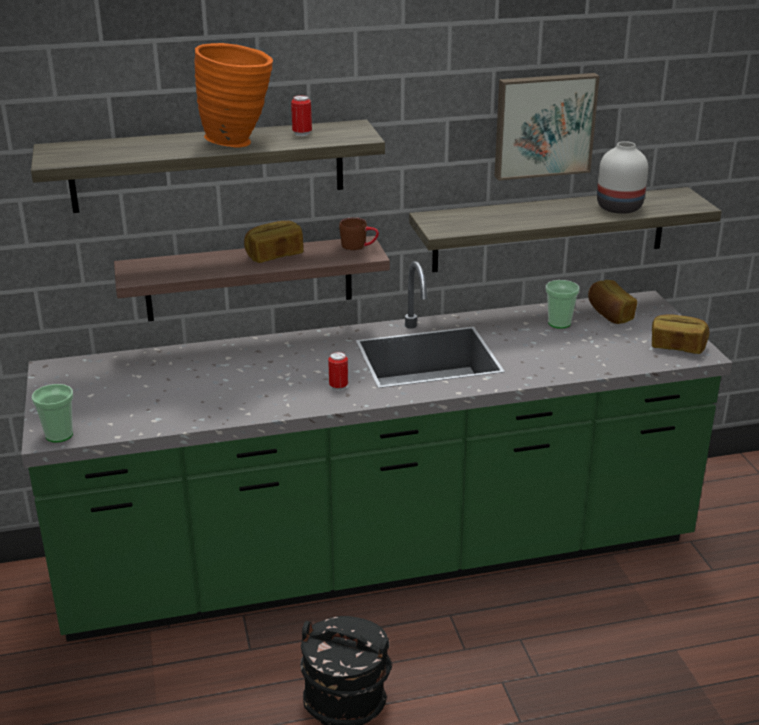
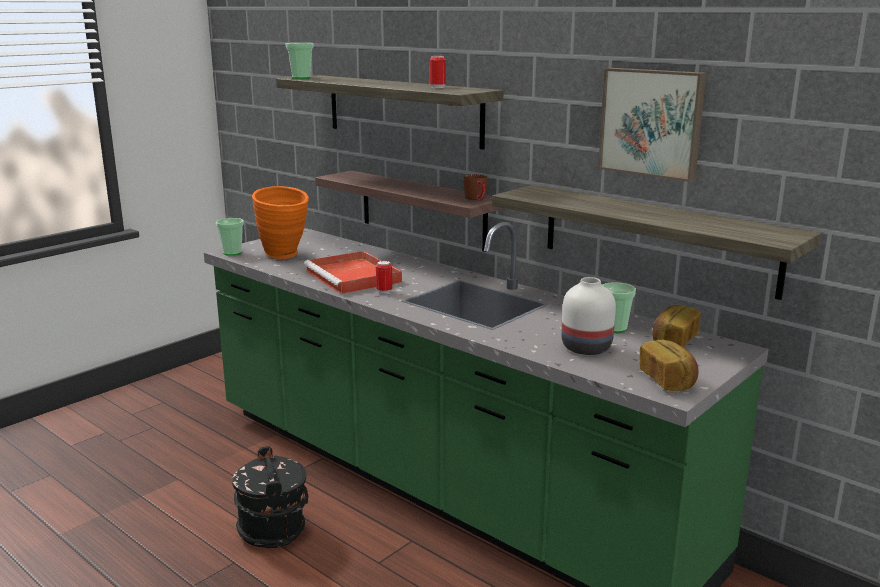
camera: 55 degrees right, 10 degrees down
orange vase [194,43,273,147] -> orange vase moved to [252,186,309,259]
bread [244,221,304,263] -> none
white vase [597,141,648,214] -> white vase moved to [561,277,616,355]
none -> cup [286,43,314,79]
none -> red tray [304,251,402,294]

